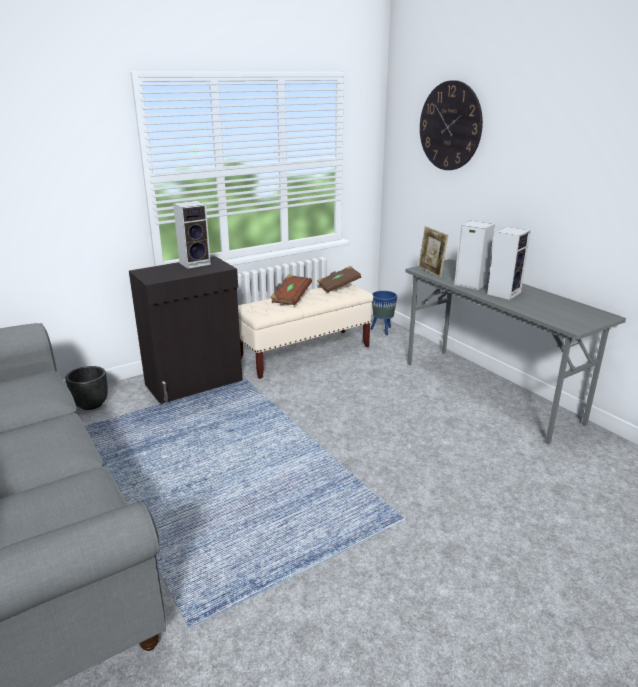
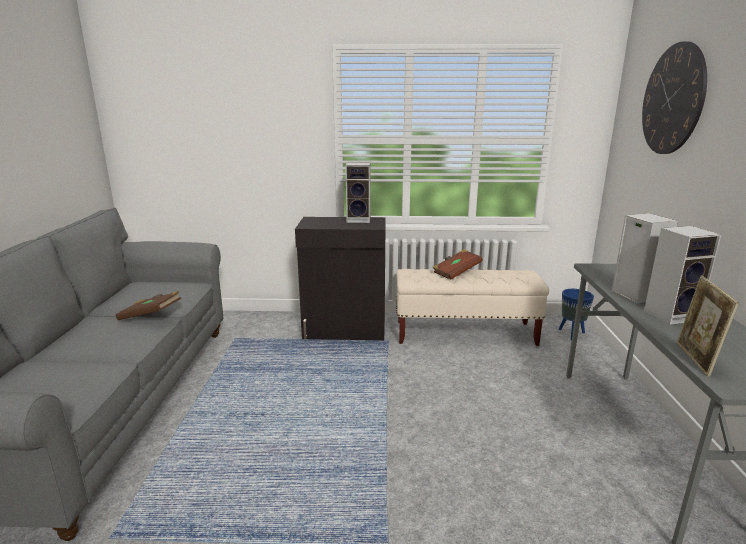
camera: 35 degrees right, 5 degrees down
black planter [65,366,108,410] -> none
brown book [317,266,361,293] -> brown book moved to [116,291,181,320]
picture frame [418,226,448,278] -> picture frame moved to [677,276,739,377]

